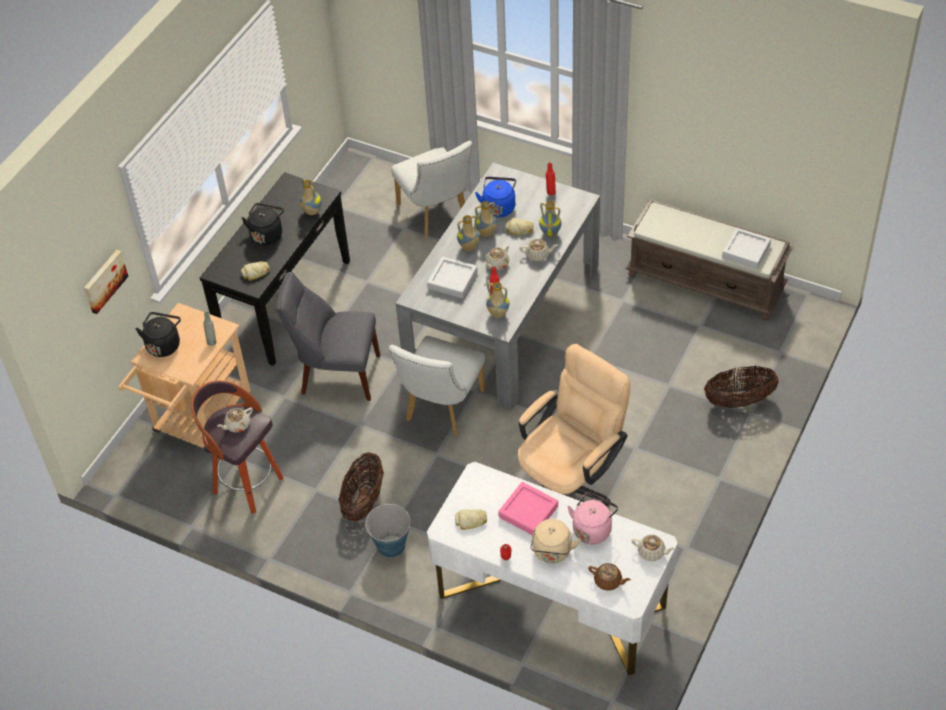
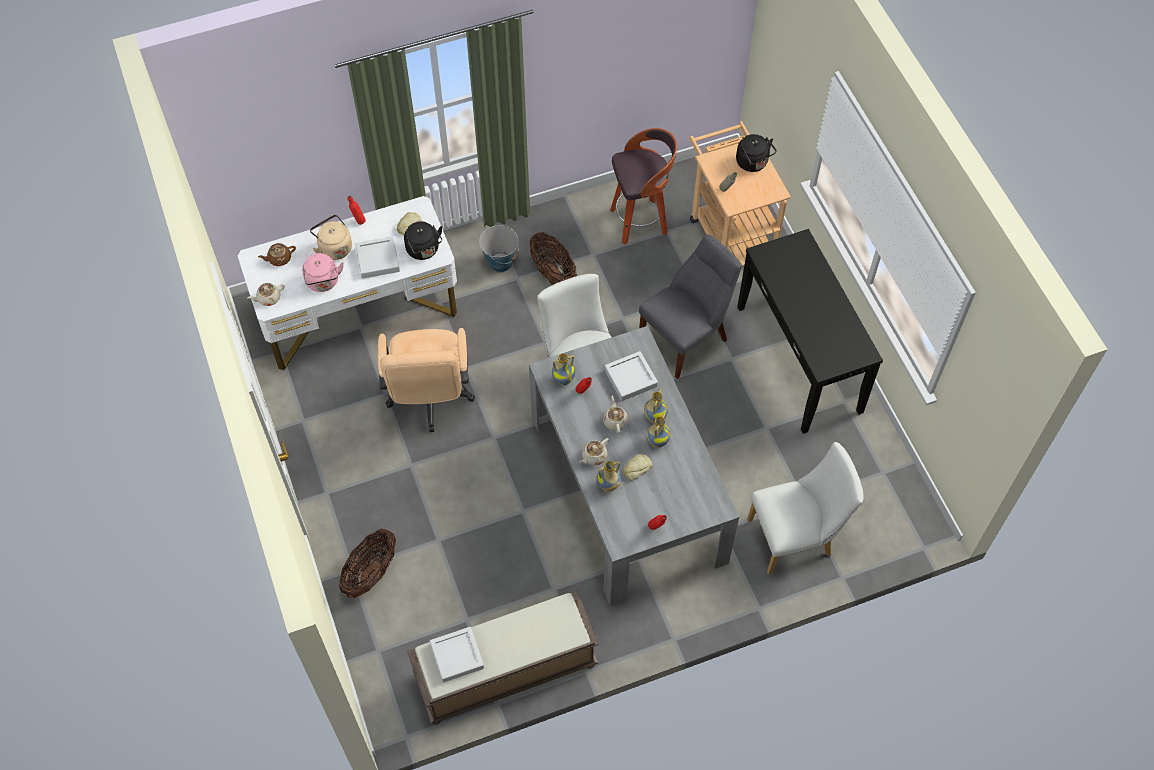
camera: 130 degrees right, 10 degrees up
picture [84,250,129,314] -> none
beige teapot [217,407,253,432] -> none
bread [241,261,270,281] -> none
black kettle [242,203,284,245] -> black kettle moved to [404,221,443,260]
vase [300,179,322,215] -> none
white chair [391,141,472,238] -> white chair turned 150 degrees clockwise [747,442,864,575]
blue kettle [475,177,516,217] -> none
pink tray [498,482,558,535] -> grey tray [355,236,400,279]

